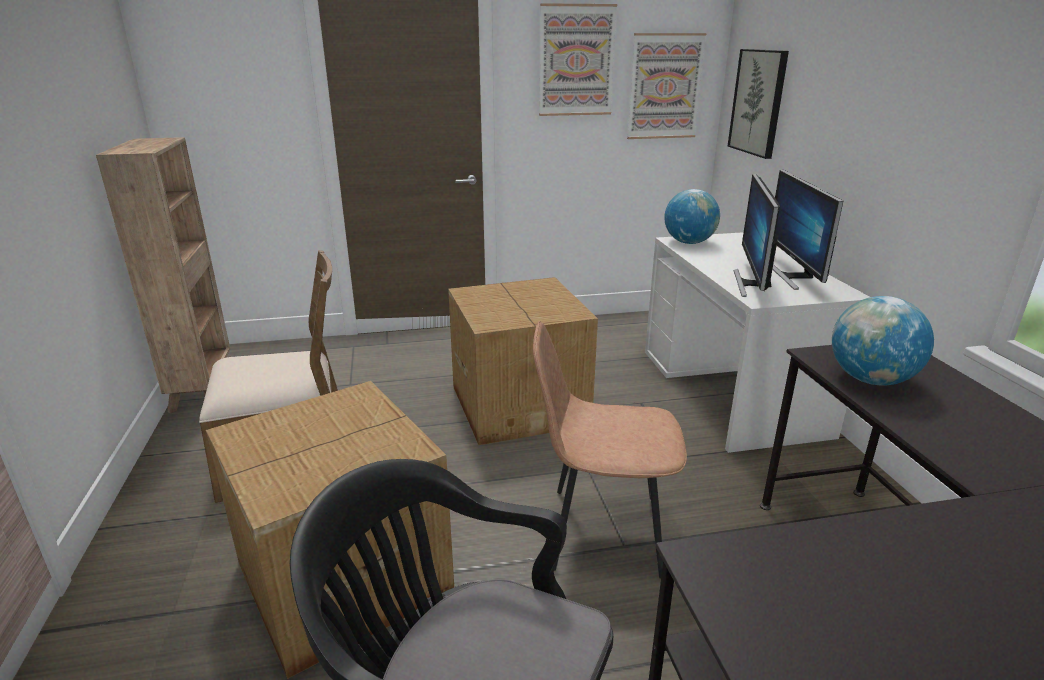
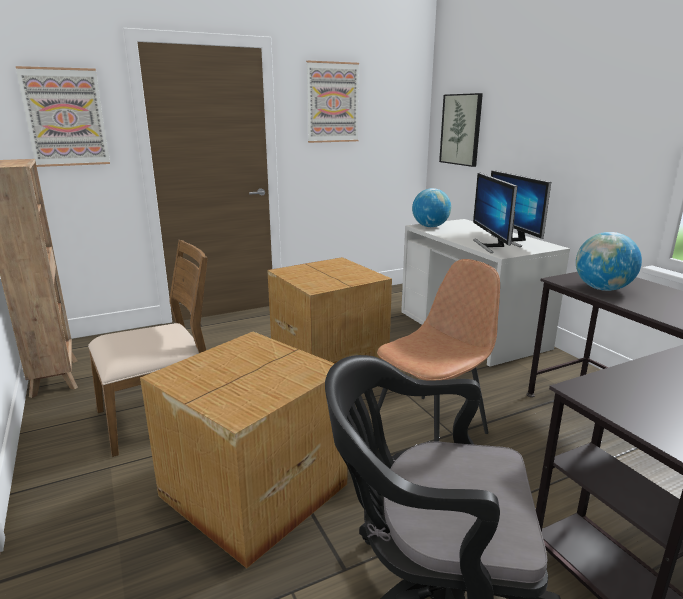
camera: 15 degrees left, 5 degrees down
brown chair [533,321,687,579] -> brown chair turned 150 degrees clockwise [377,259,500,442]
picture [627,33,707,139] -> picture moved to [16,66,110,167]

